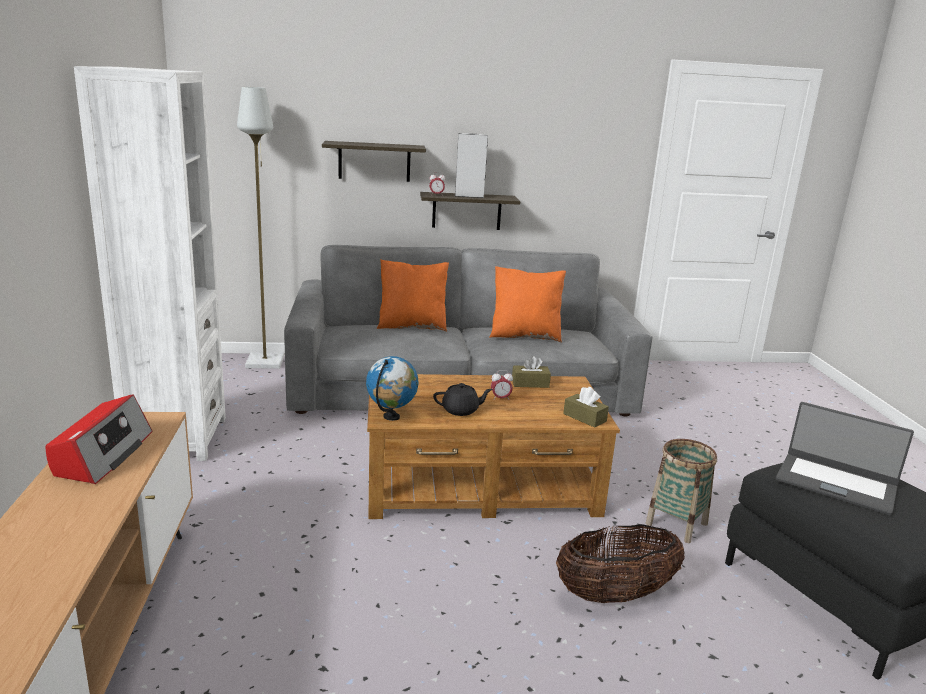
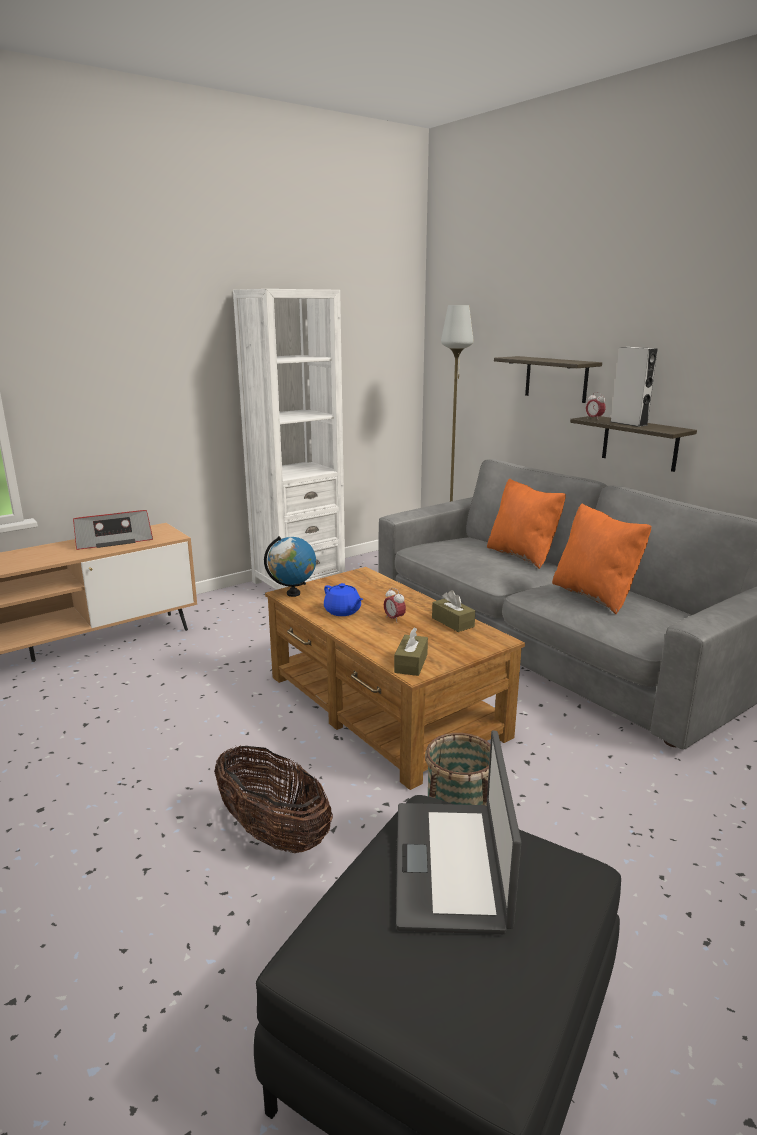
camera: 60 degrees right, 0 degrees up
black teapot [433,383,493,416] -> blue teapot [324,583,363,616]

